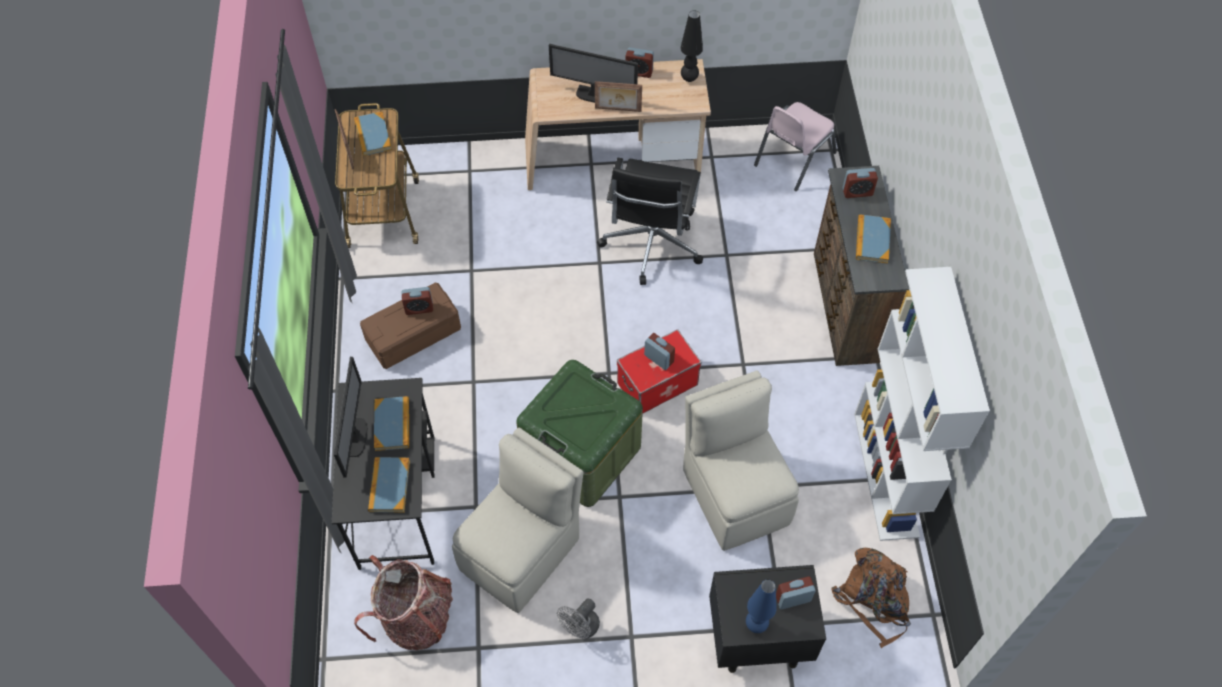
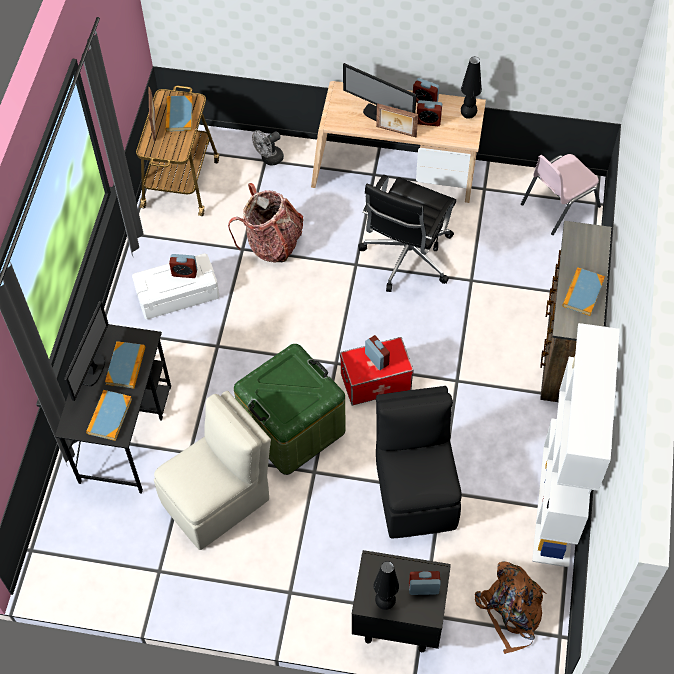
camera: 15 degrees right, 0 degrees up
backpack [354,555,453,650] -> backpack moved to [228,183,304,263]
brown storage box [360,283,461,369] -> white storage box [132,253,220,319]
grey fan [557,598,600,639] -> grey fan moved to [252,130,284,165]
beige chair [683,370,799,551] -> black chair [376,386,462,539]
blue table lamp [746,579,777,633] -> black table lamp [374,561,399,610]
alarm clock [843,168,878,198] -> alarm clock moved to [417,100,442,126]

